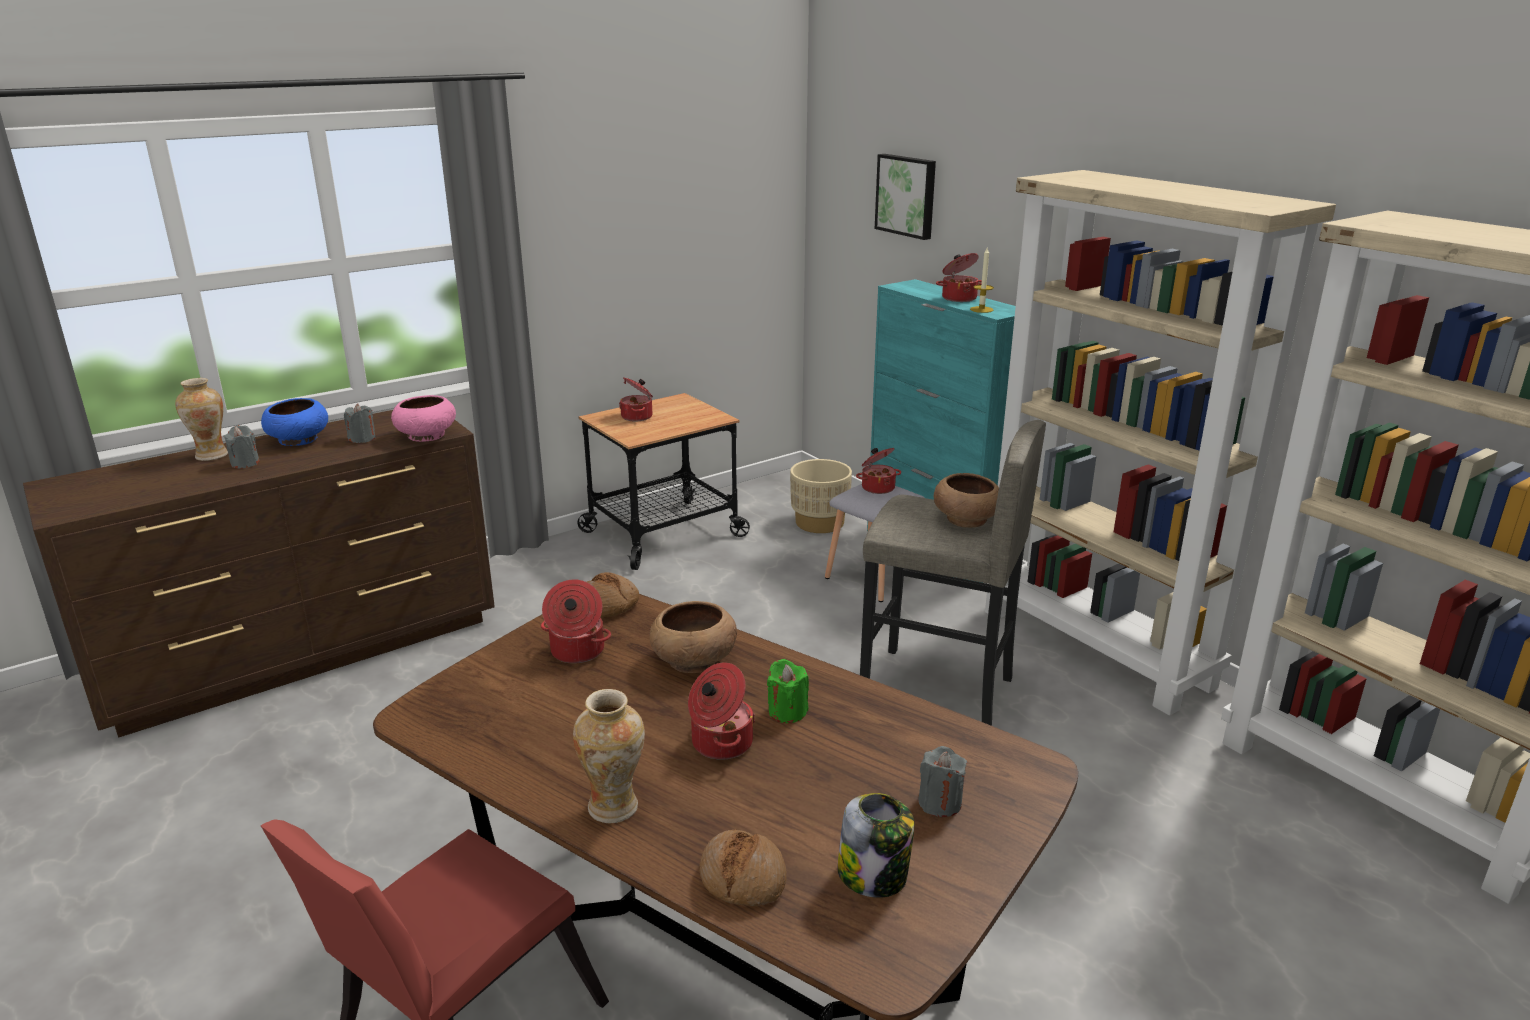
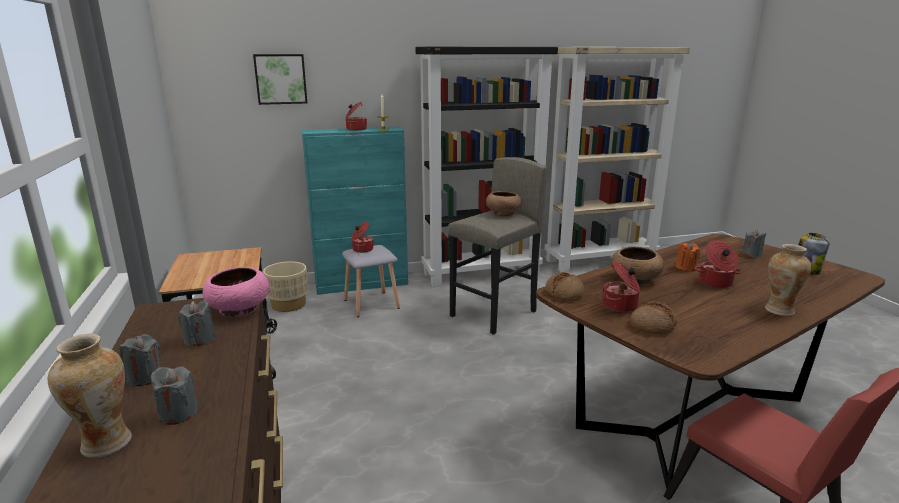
camera: 70 degrees left, 5 degrees down
blue bowl [261,398,328,446] -> grey candle [119,334,161,386]
cooking pot [619,377,653,421] -> none
bread [700,829,787,906] -> bread moved to [630,301,678,334]
green candle [767,659,809,723] -> orange candle [675,242,700,271]
beige bookcase [985,170,1336,715] -> black bookcase [416,47,558,287]

